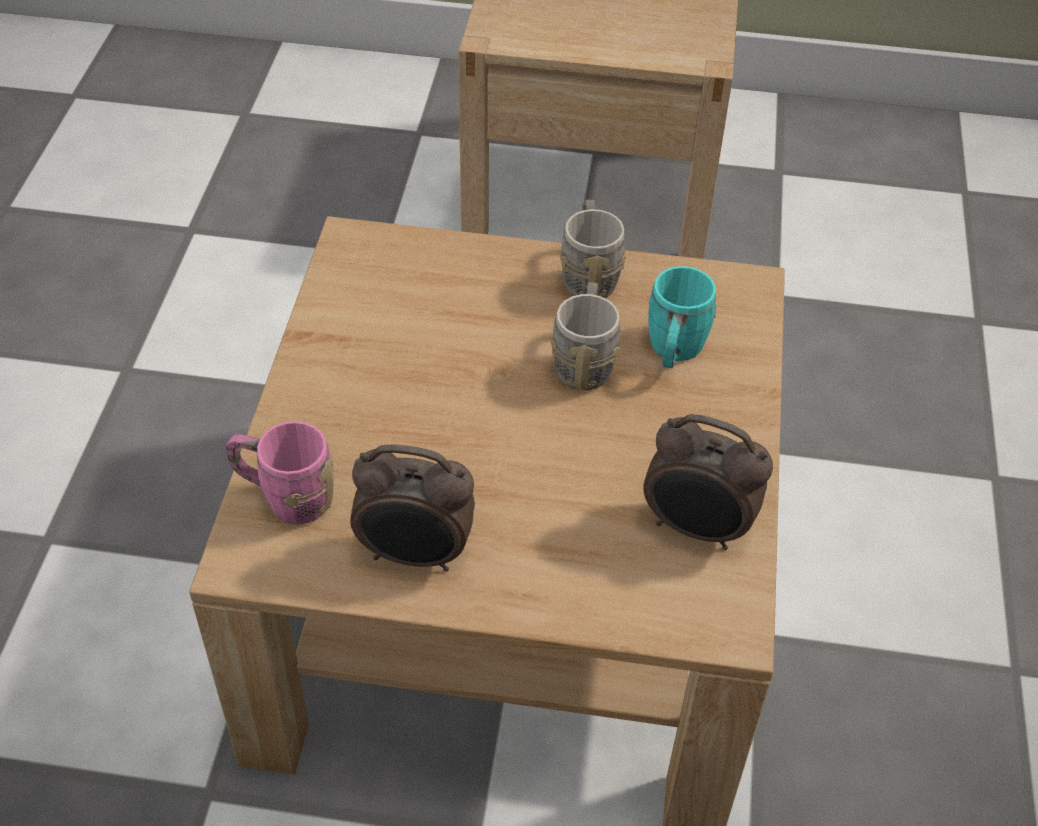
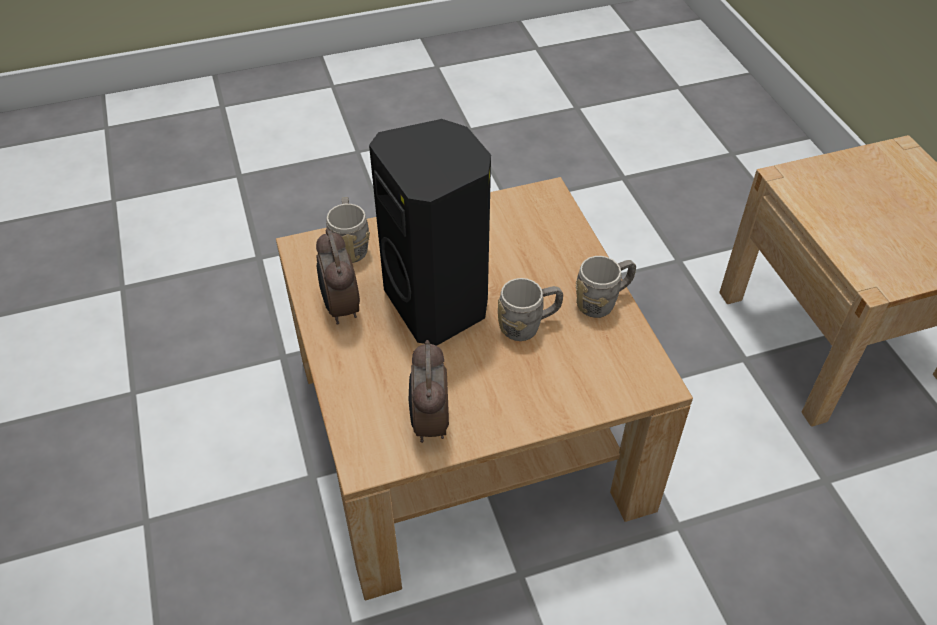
camera: 65 degrees right, 0 degrees up
pink mug [226,421,334,524] -> grey mug [326,197,370,263]
turquoise mug [648,266,717,368] -> none
none -> black speaker [369,119,491,346]

